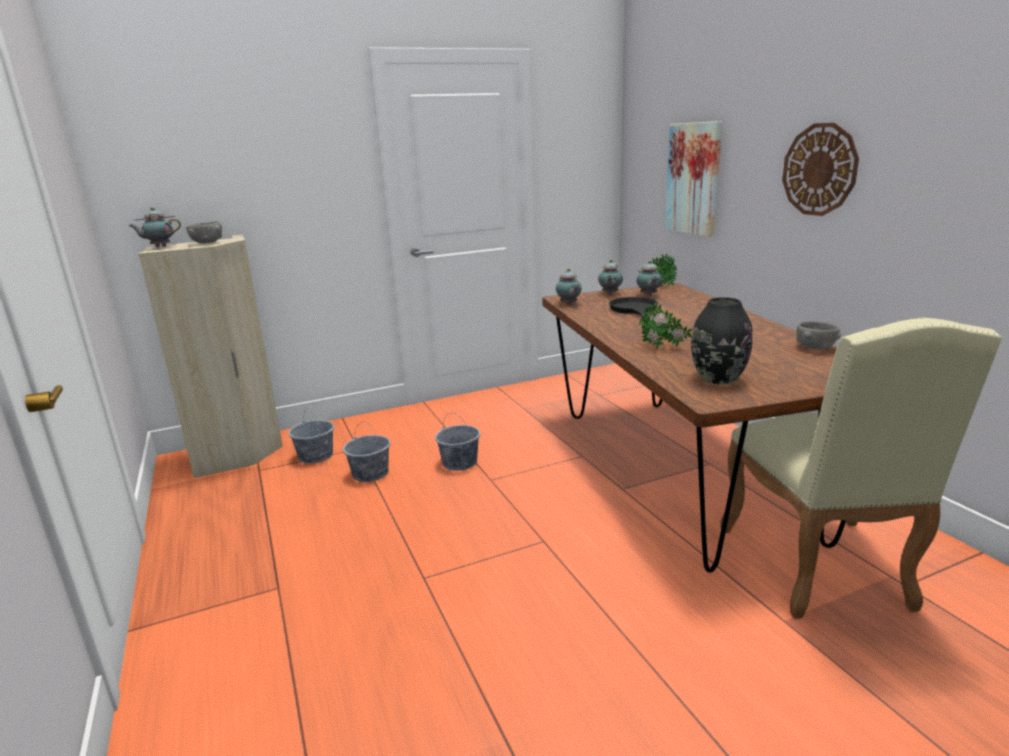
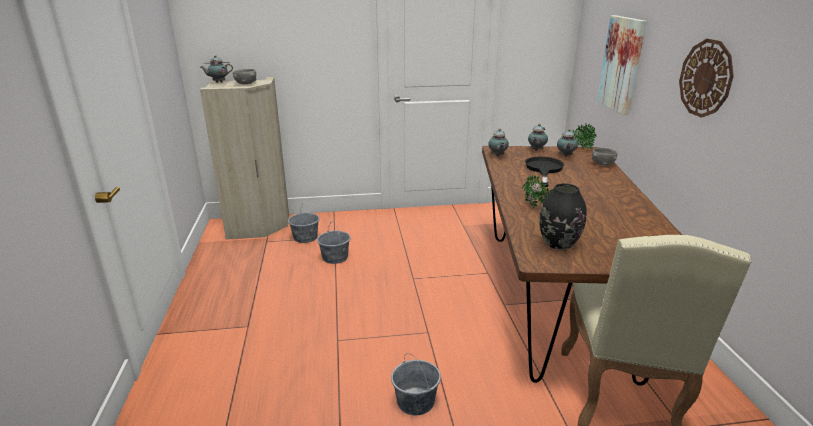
camera: 15 degrees right, 5 degrees up
grey bucket [435,413,480,471] -> grey bucket moved to [391,353,441,415]
grey bowl [796,321,841,350] -> grey bowl moved to [592,148,617,166]

